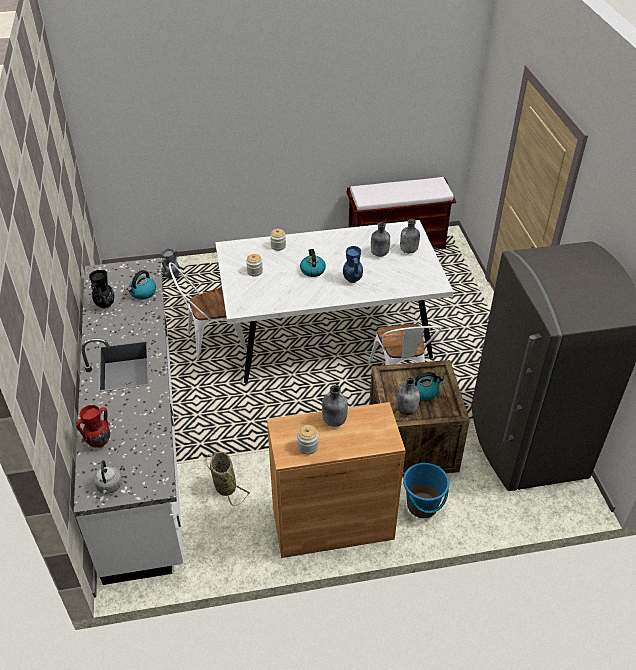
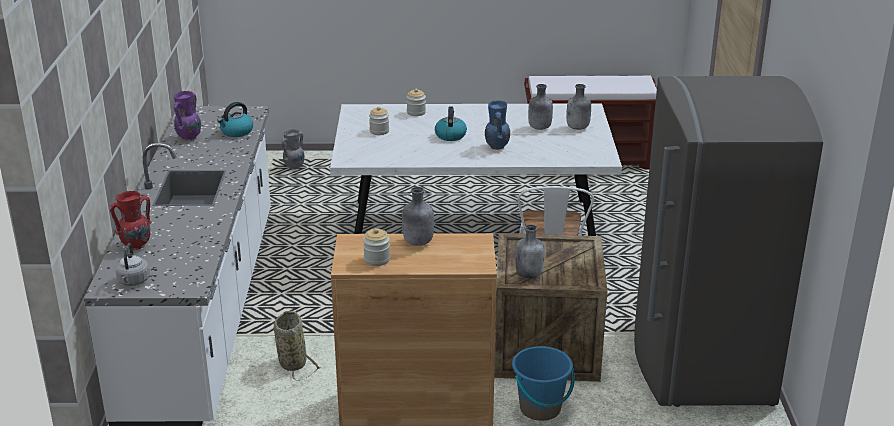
camera: 10 degrees right, 15 degrees down
black vase [89,270,114,309] -> purple vase [173,91,201,141]
white chair [169,262,247,361] -> none
kettle [414,372,444,401] -> none

